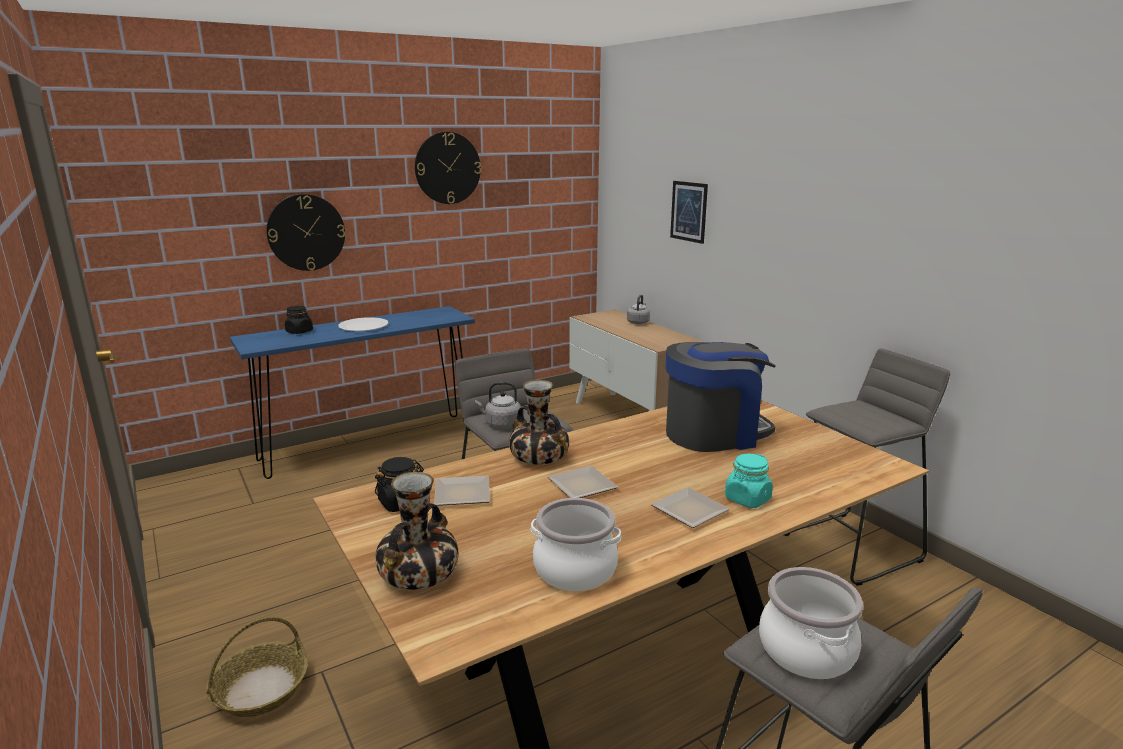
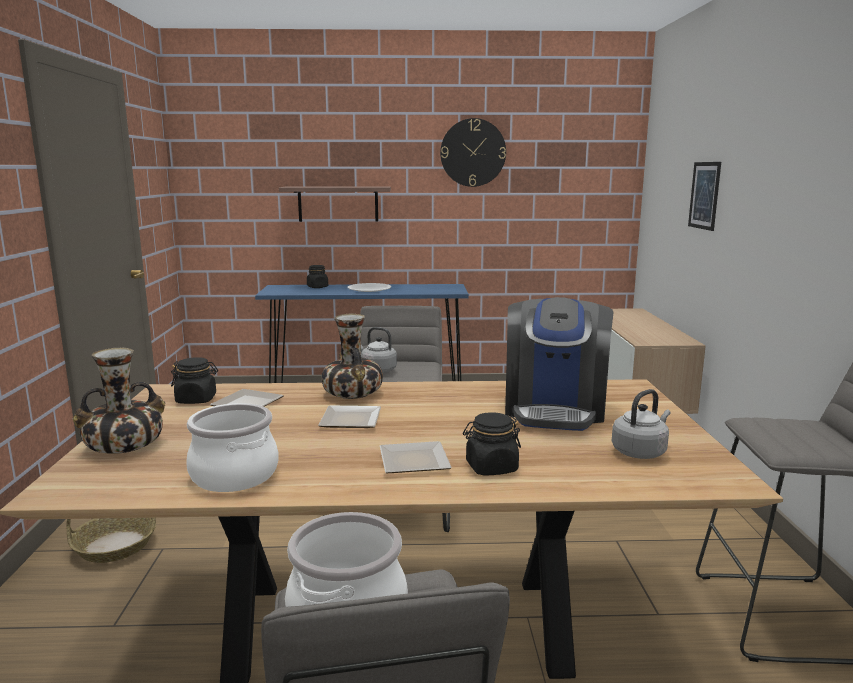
camera: 30 degrees right, 5 degrees down
wall clock [266,194,345,271] -> shelf [279,186,391,222]
grey kettle [627,295,650,324] -> grey kettle moved to [612,389,671,459]
coffee machine [666,342,776,452] -> coffee machine turned 90 degrees clockwise [505,297,613,431]
turquoise jar [725,454,773,508] -> black jar [463,412,521,476]

